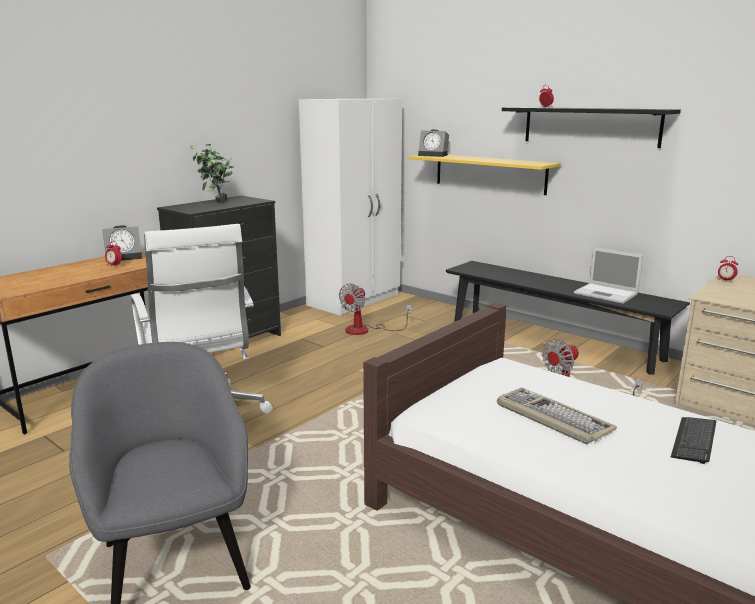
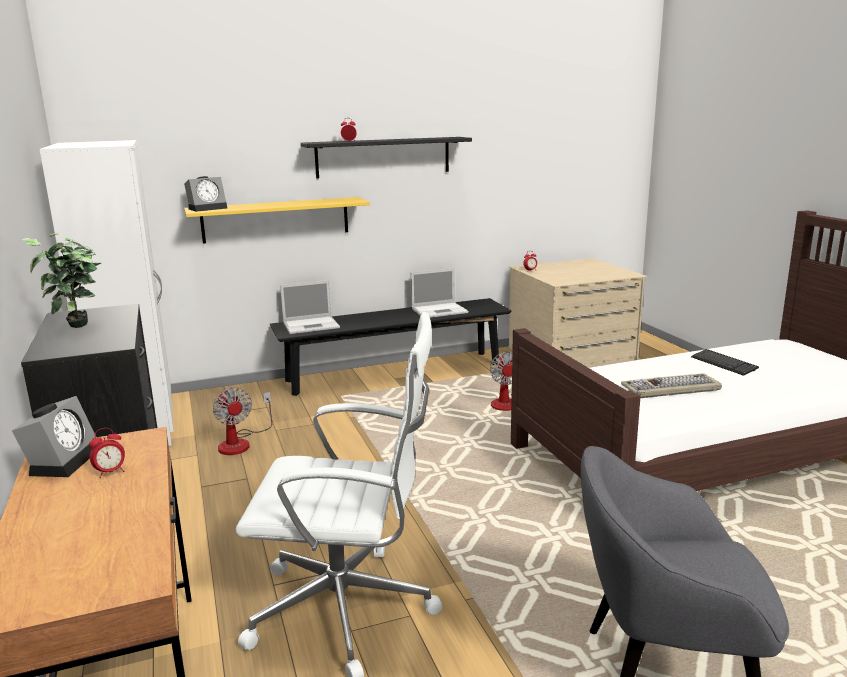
camera: 60 degrees left, 0 degrees up
none -> laptop [280,280,340,334]

